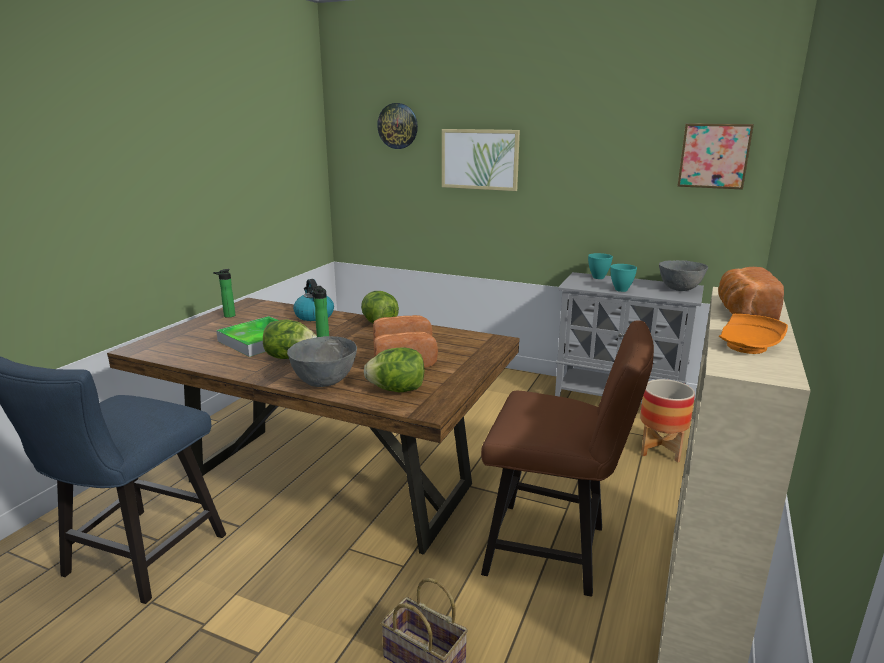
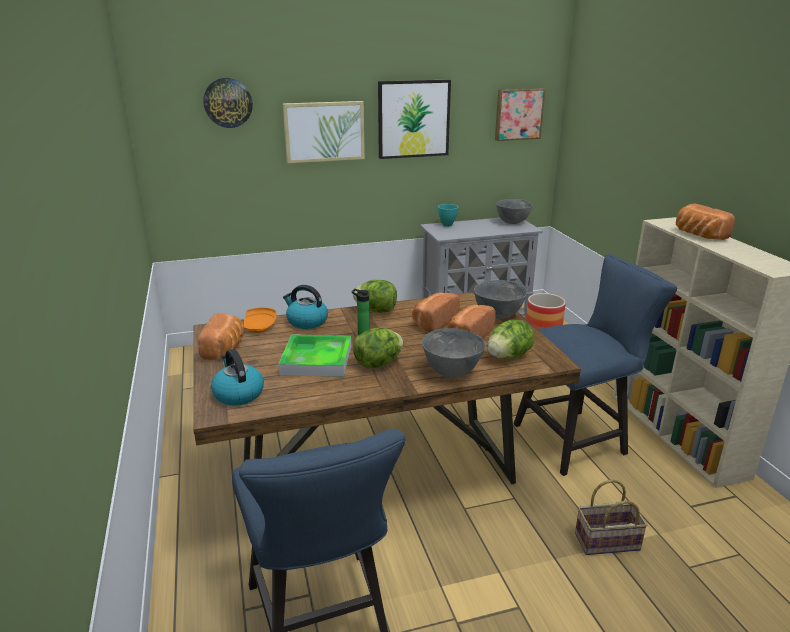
camera: 40 degrees left, 5 degrees up
bottle [213,269,235,318] -> bread [198,313,244,360]
brown chair [481,320,654,597] -> blue chair [514,254,677,476]
turquoise bowl [610,264,637,292] -> none
orange plate [719,314,788,354] -> orange plate moved to [244,307,277,333]
none -> kettle [211,349,264,406]
none -> picture [378,80,451,159]
none -> grey bowl [474,280,527,319]

